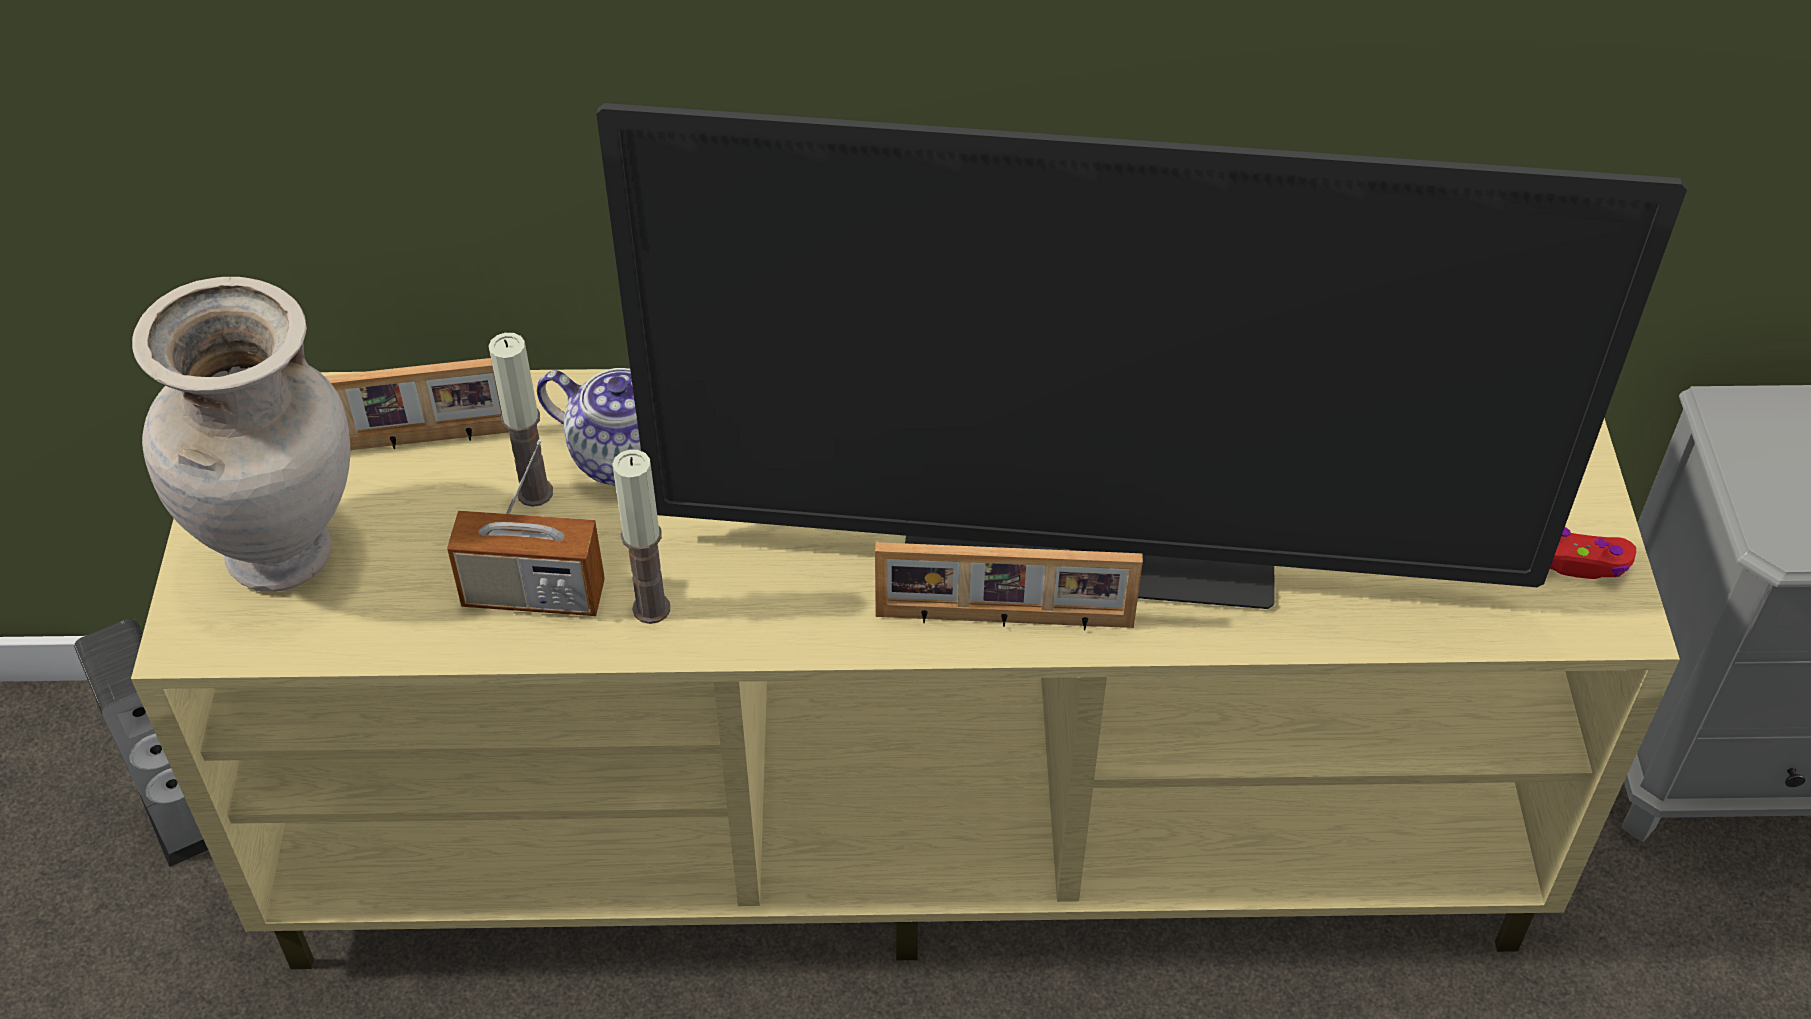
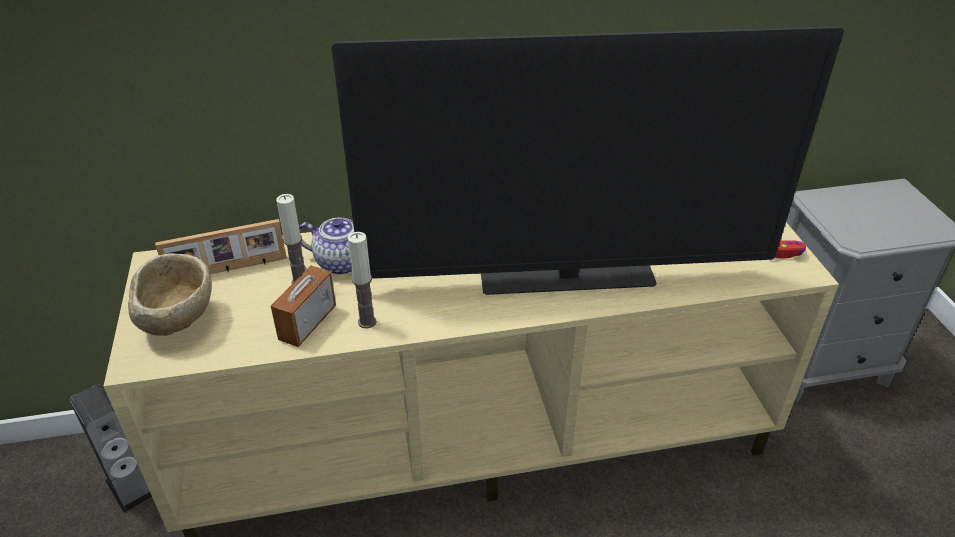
camera: 10 degrees left, 10 degrees down
beige vase [132,277,350,592] -> beige bowl [128,253,212,336]
radio [447,439,605,616] -> radio turned 120 degrees clockwise [271,257,336,347]
picture frame [875,542,1143,631] -> none

